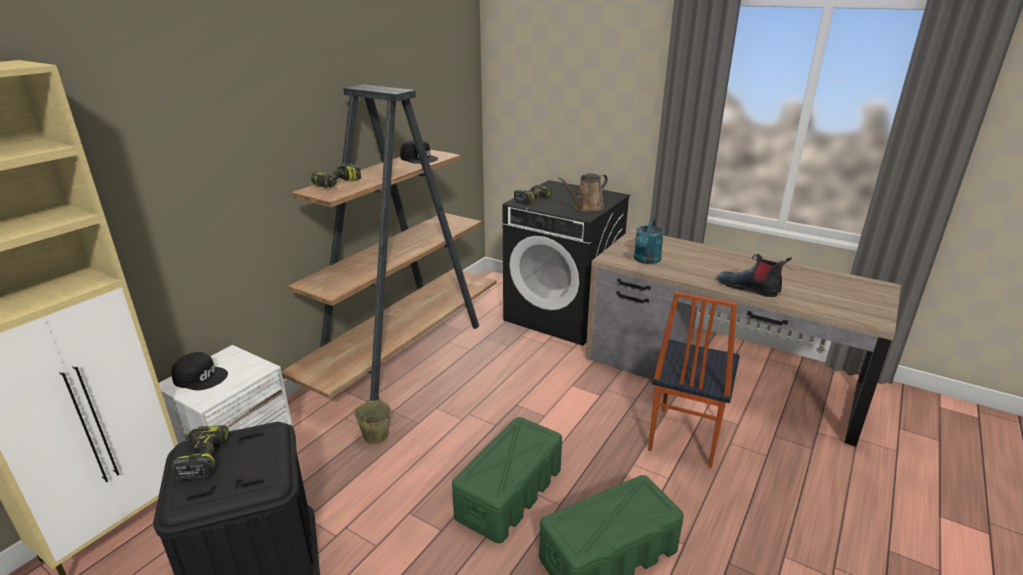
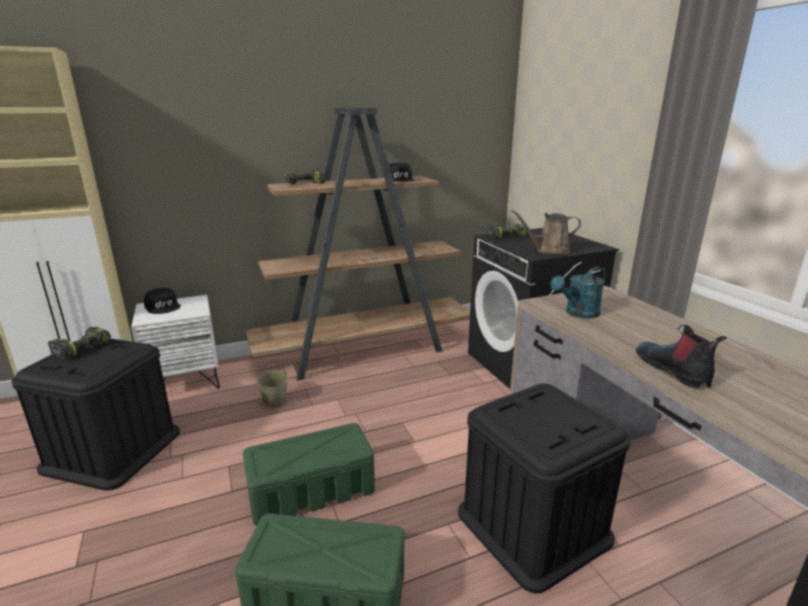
camera: 35 degrees right, 5 degrees down
chair [648,292,740,468] -> black storage box [458,383,631,594]

